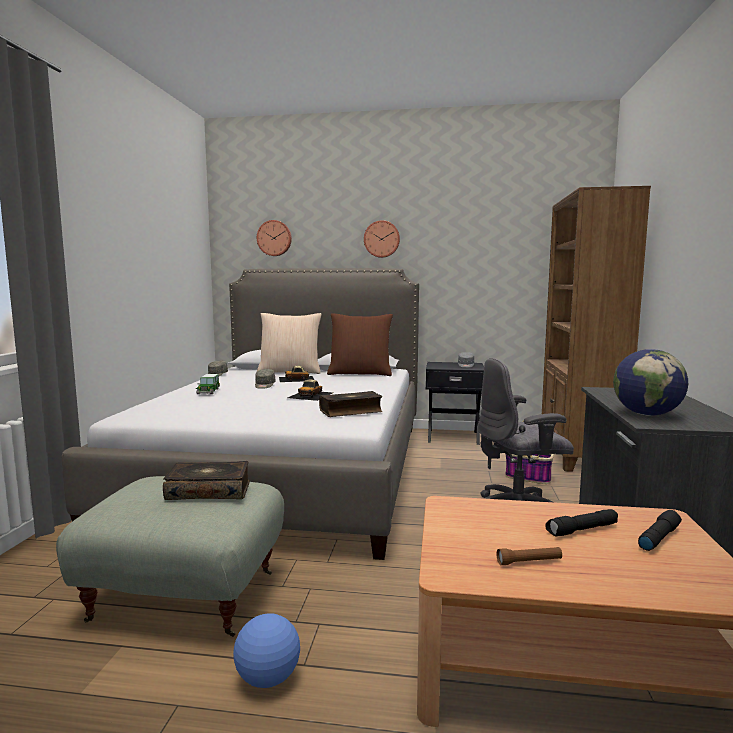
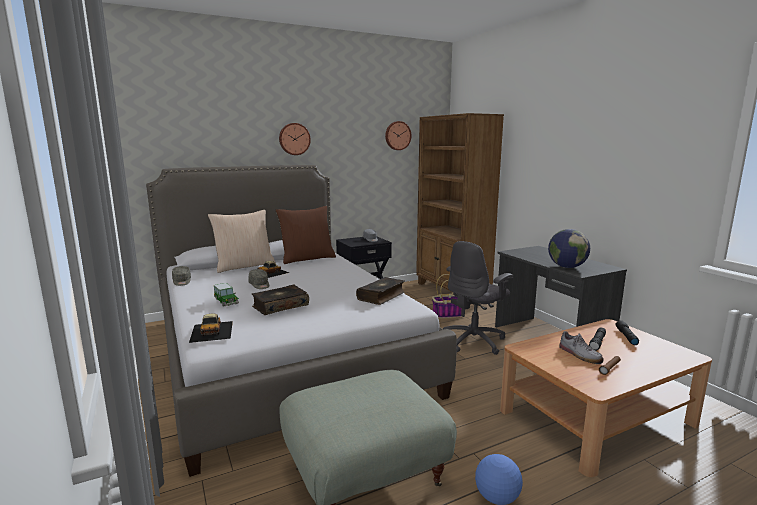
camera: 35 degrees left, 5 degrees up
book [163,461,250,500] -> book moved to [252,285,309,315]
wall clock [257,220,292,256] -> wall clock moved to [385,121,412,150]
toy car [288,380,333,401] -> toy car moved to [189,314,233,343]
none -> shoe [559,331,603,364]

